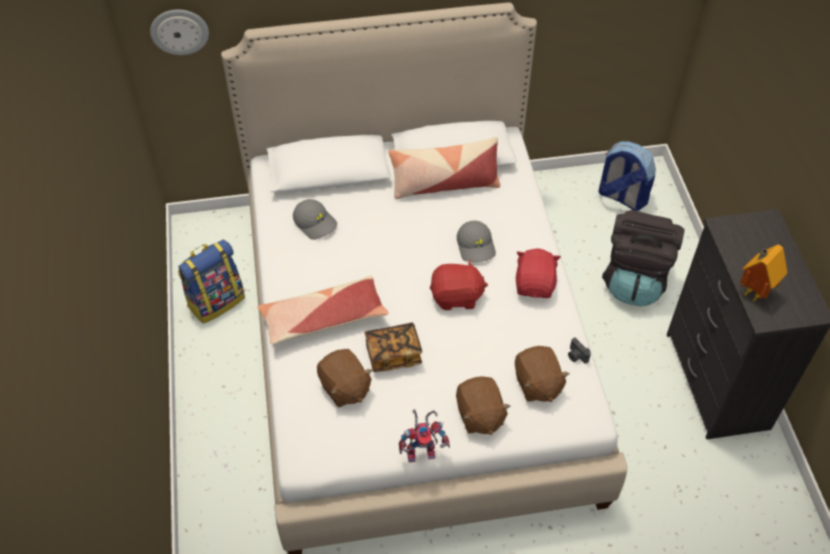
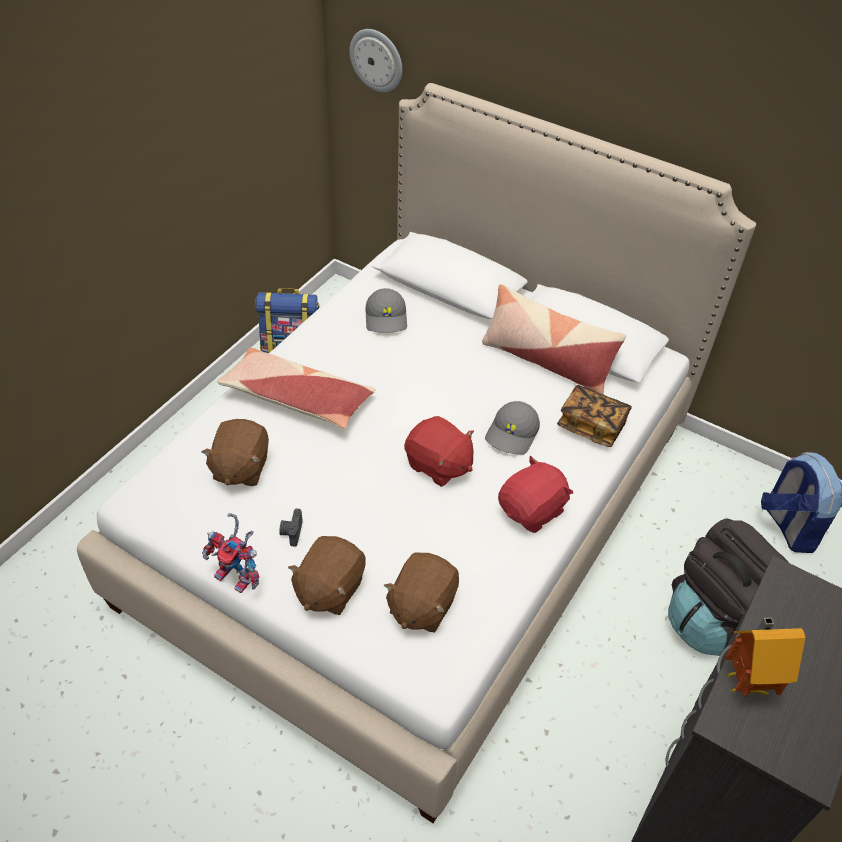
camera: 40 degrees right, 5 degrees down
book [364,323,422,372] -> book moved to [557,385,632,447]
camera [568,338,591,364] -> camera moved to [279,508,303,547]

